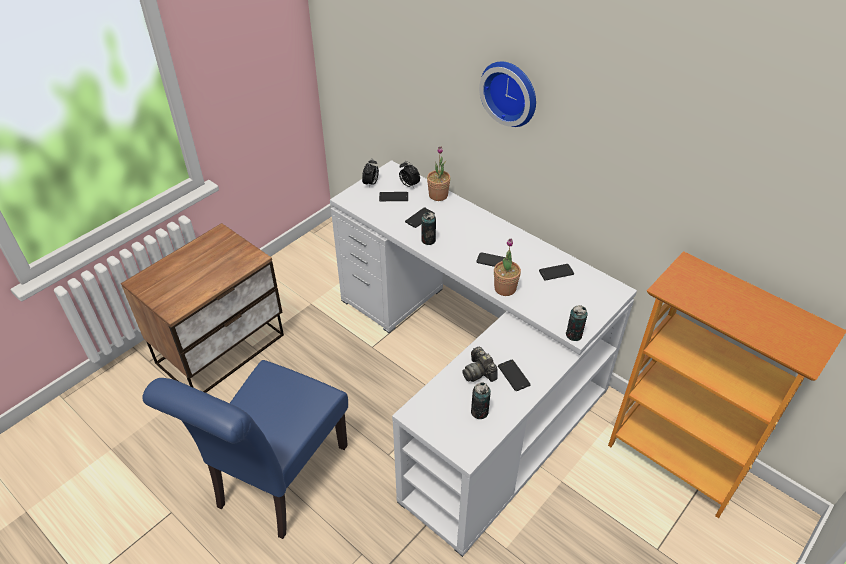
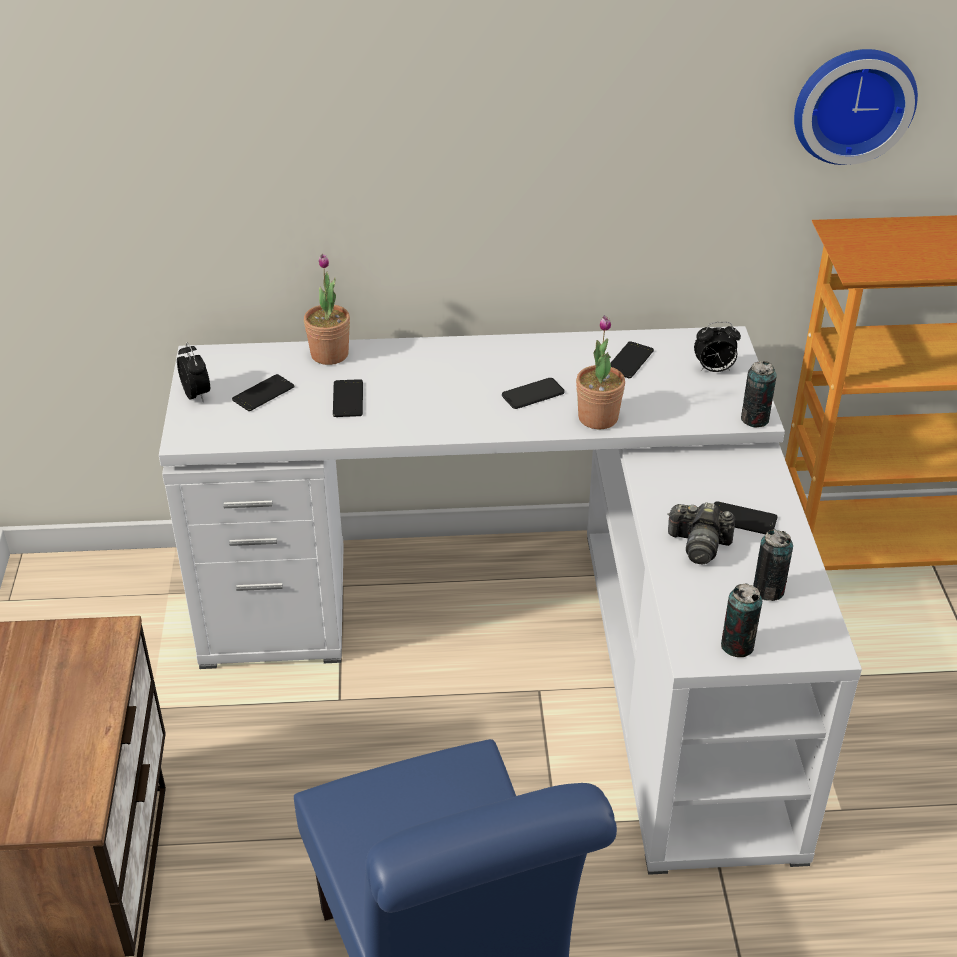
camera: 45 degrees left, 5 degrees down
alarm clock [399,161,420,188] -> alarm clock moved to [694,322,741,372]
can [421,212,436,245] -> can moved to [721,584,762,657]
wall clock [479,62,536,127] -> wall clock moved to [794,49,918,165]

